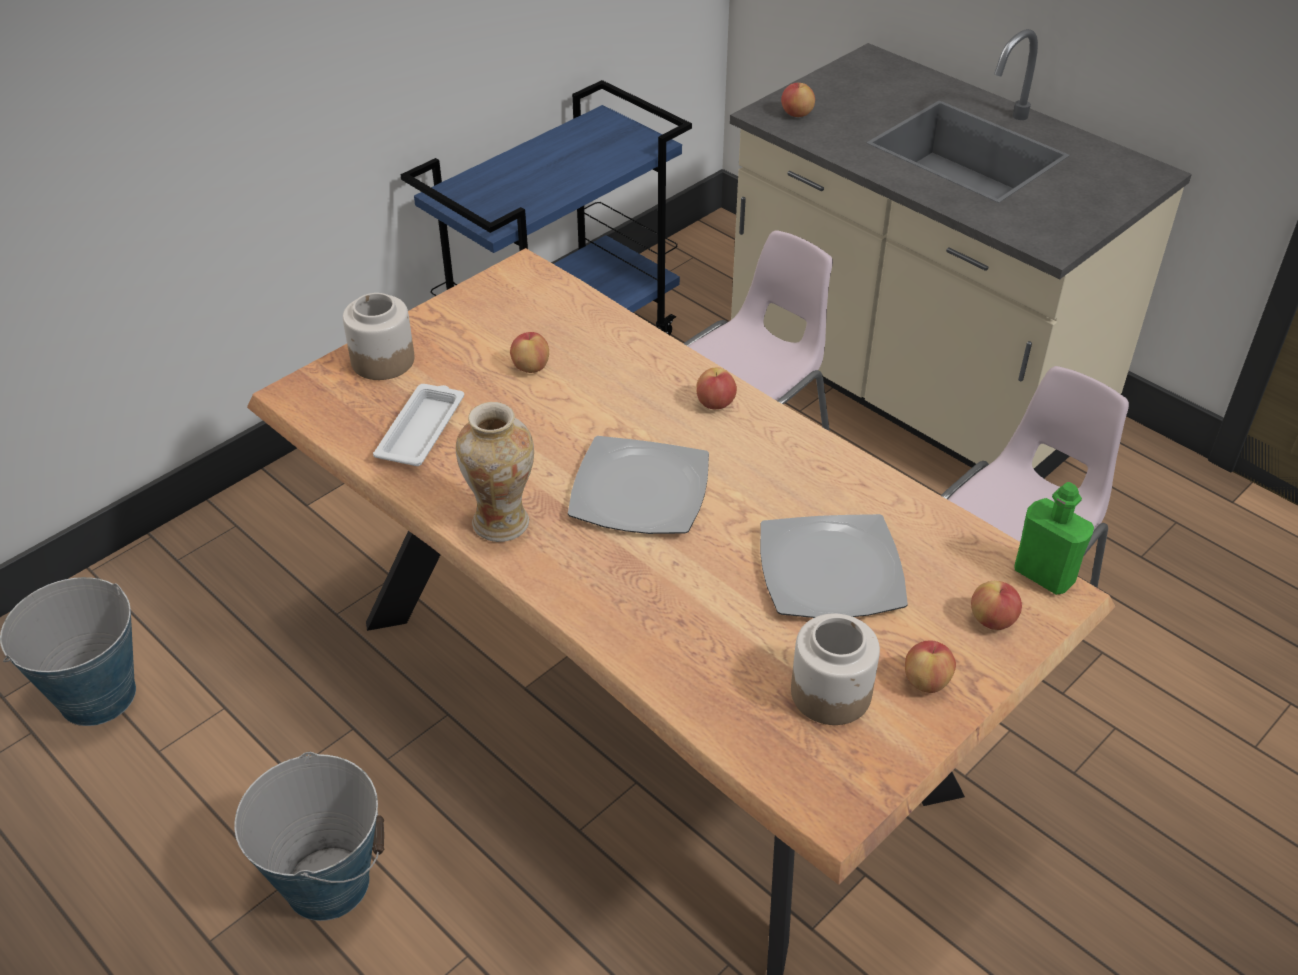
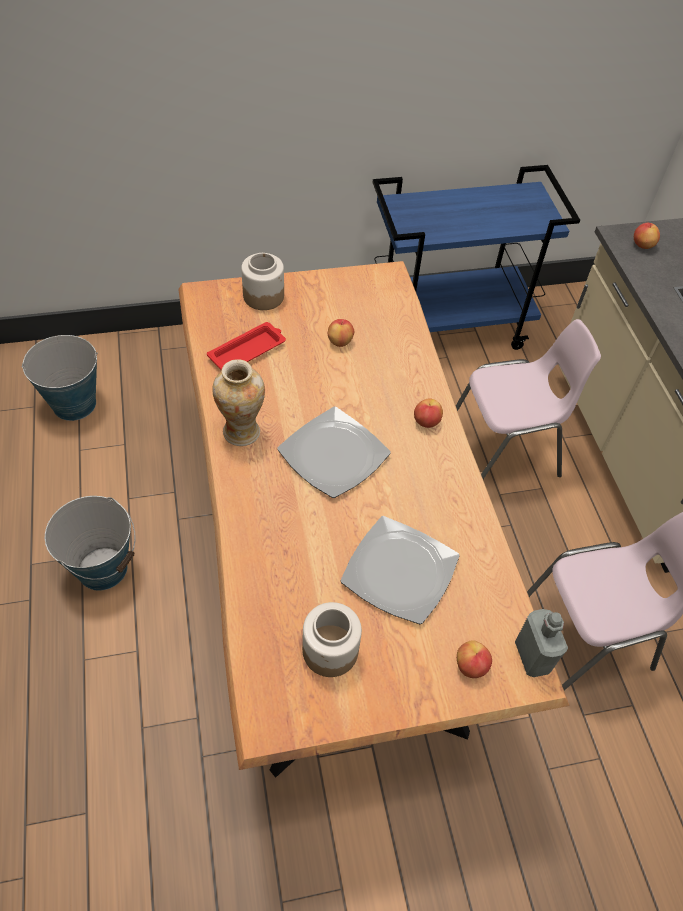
camera: 30 degrees right, 10 degrees up
white tray [373,384,464,466] -> red tray [207,322,286,371]
apple [905,641,956,693] -> none
green bottle [1015,482,1094,595] -> grey bottle [515,609,568,677]

